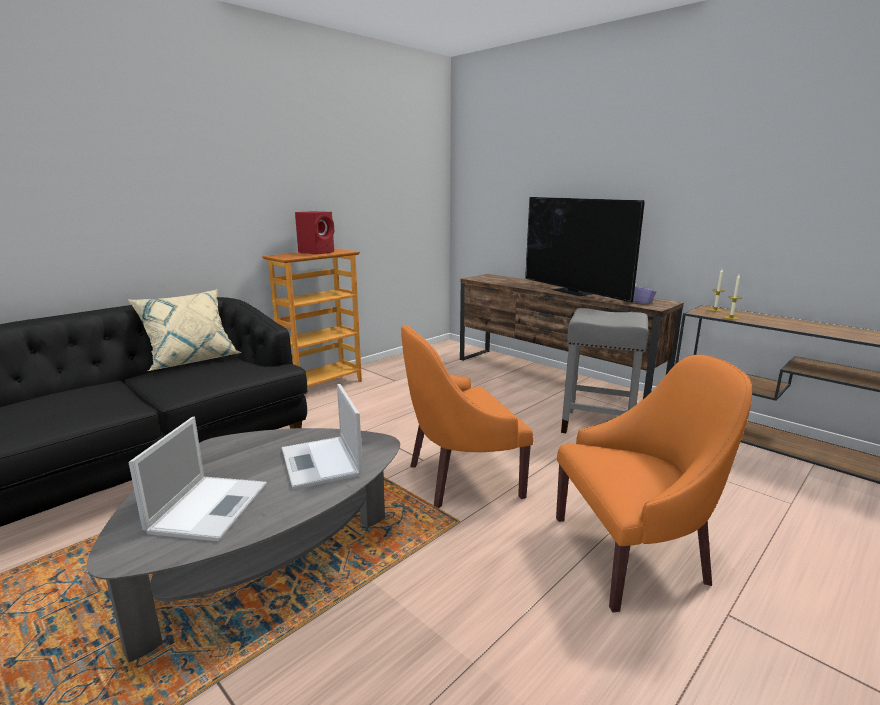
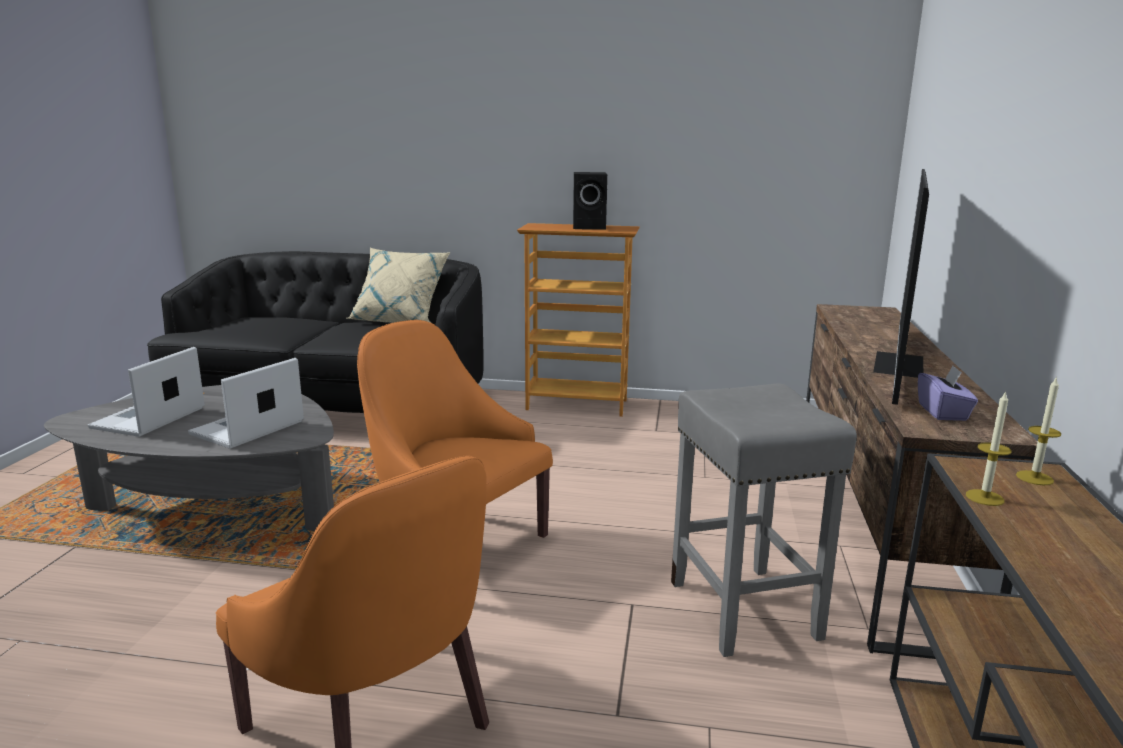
camera: 55 degrees right, 0 degrees up
laptop [129,417,267,541] -> laptop turned 135 degrees clockwise [88,347,205,437]
red speaker [295,211,334,255] -> black speaker [573,172,607,230]

